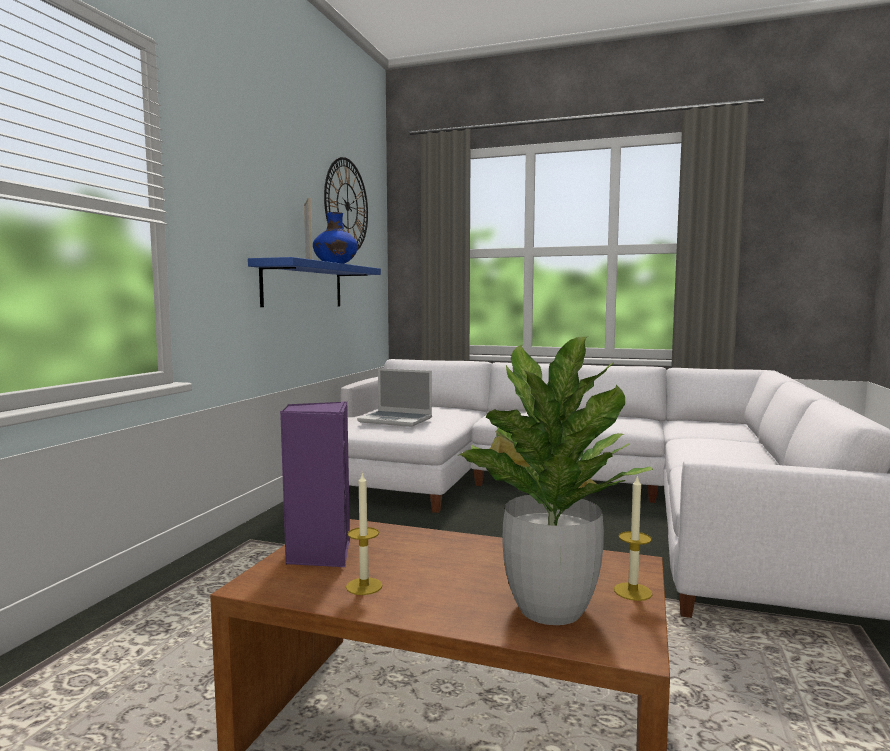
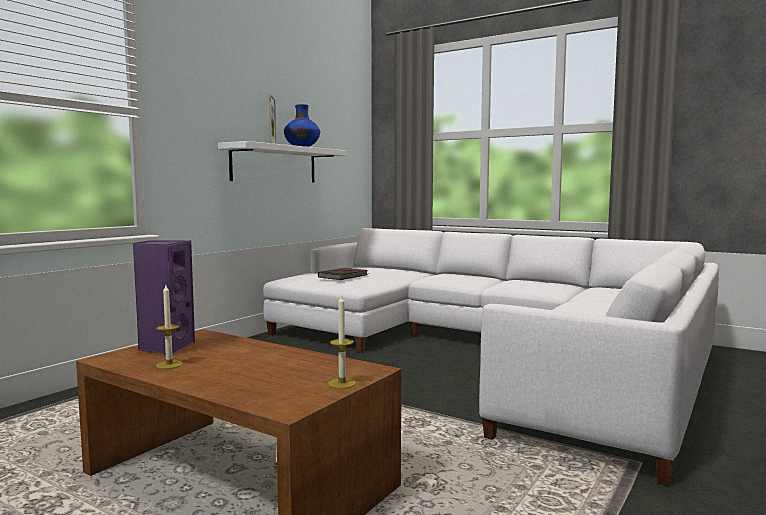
camera: 15 degrees right, 0 degrees up
blue shelf [248,257,381,307] -> white shelf [218,141,346,182]
wall clock [324,157,368,251] -> none
laptop [357,368,432,427] -> brown book [318,268,369,280]
potted plant [459,337,653,625] -> none

